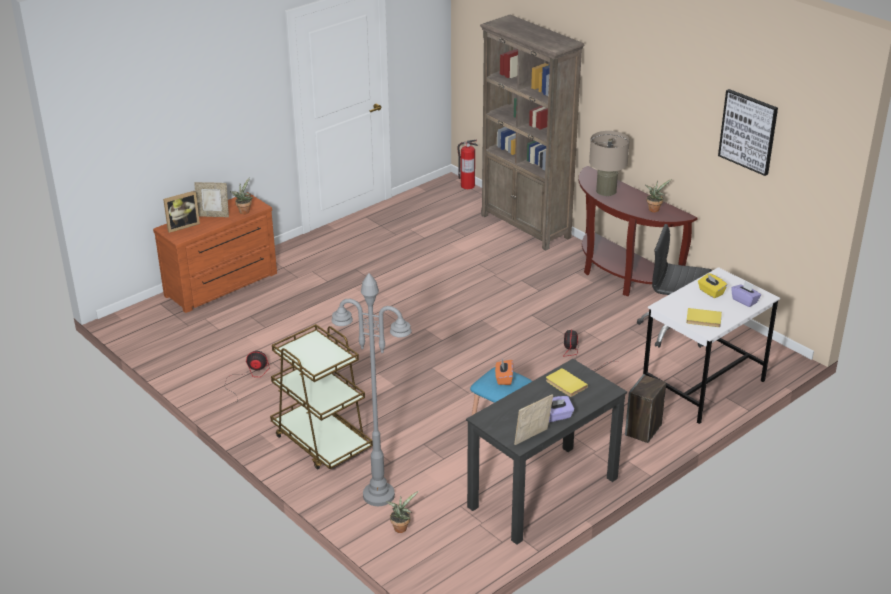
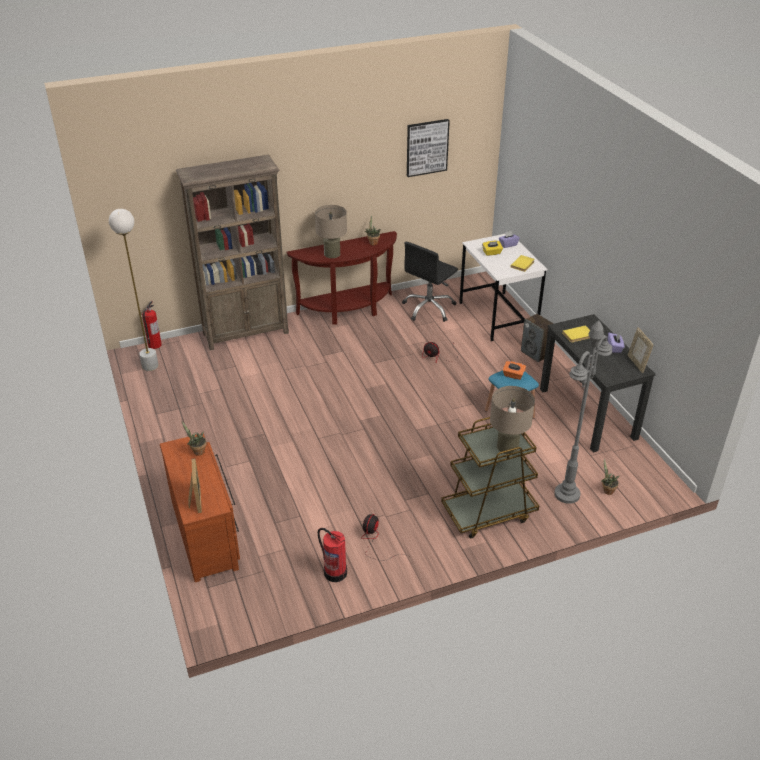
camera: 70 degrees left, 5 degrees up
picture frame [194,182,229,217] -> none
none -> white floor lamp [109,209,159,371]
none -> fire extinguisher [318,528,347,582]
none -> beige table lamp [490,386,535,454]

